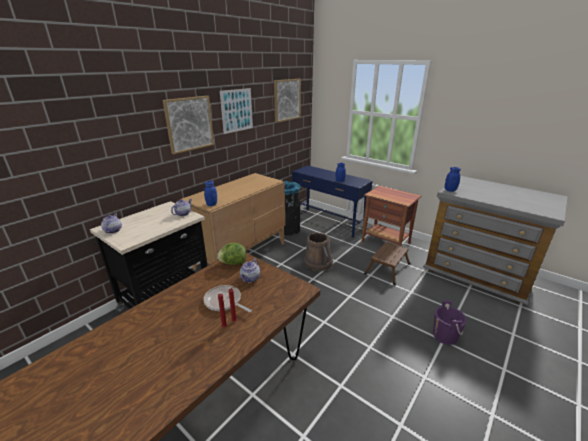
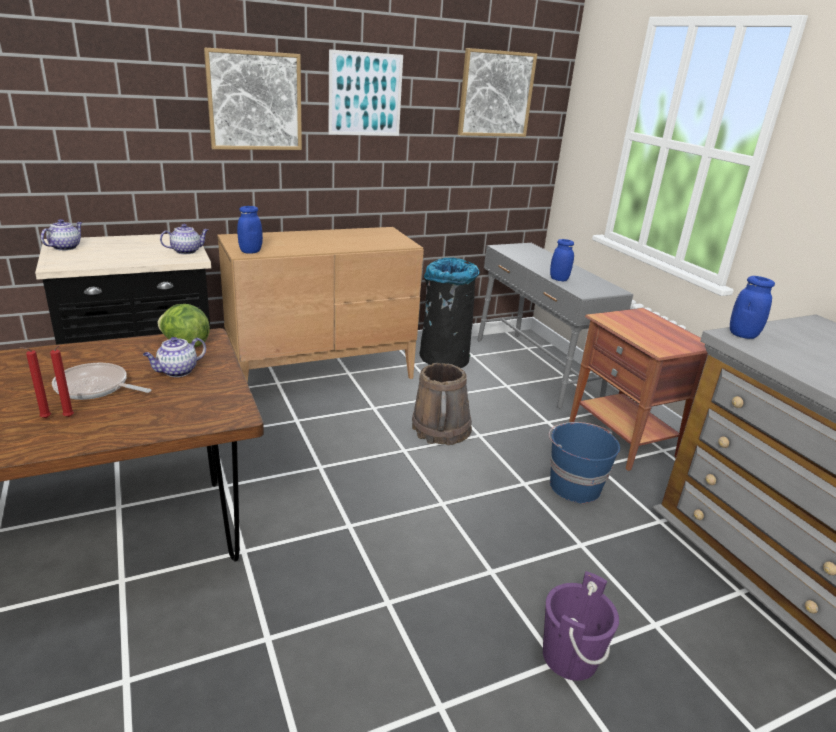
camera: 25 degrees right, 0 degrees up
frying pan [203,285,252,312] -> frying pan turned 45 degrees counterclockwise [52,363,151,400]
blue console table [292,165,373,238] -> grey console table [478,243,633,408]
brown step ladder [364,242,410,286] -> blue bucket [549,422,620,503]

